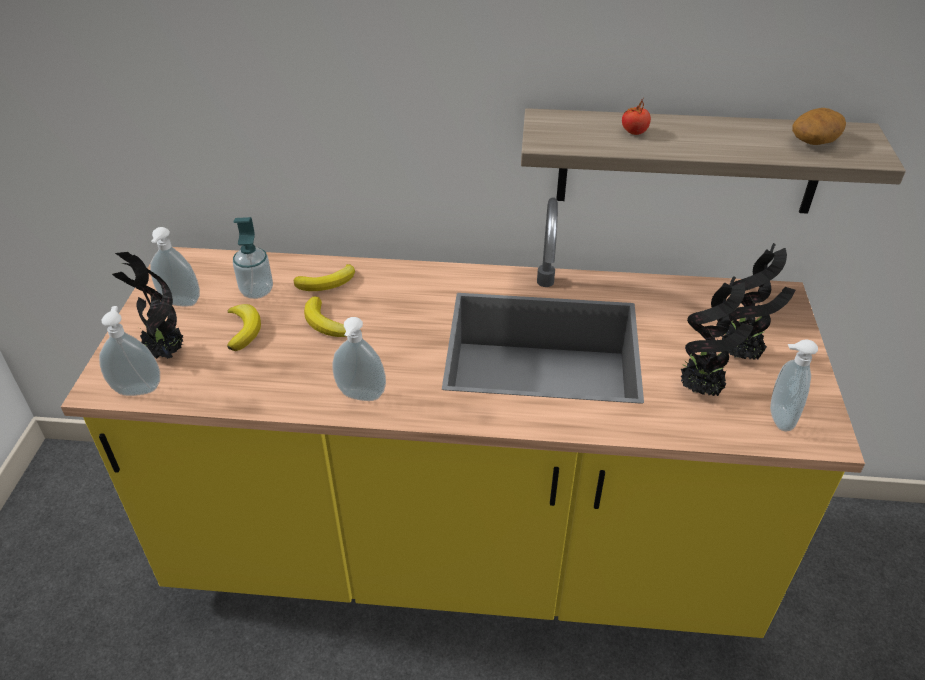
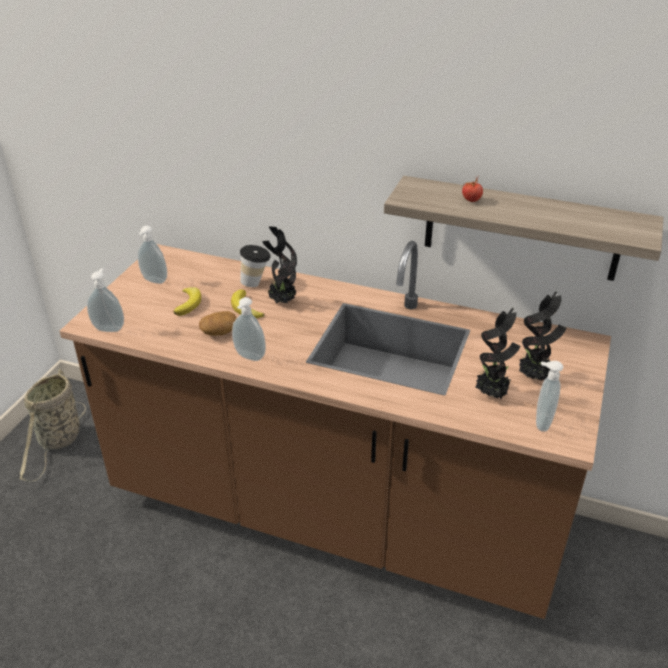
camera: 15 degrees right, 5 degrees down
yellow counter [61,197,865,638] -> brown counter [60,241,611,619]
potted plant [112,252,184,359] -> potted plant moved to [262,226,297,303]
soap dispenser [233,217,273,299] -> none
banana [293,264,355,291] -> cup [240,245,271,287]
potato [792,108,846,145] -> potato moved to [199,311,237,336]
none -> basket [20,369,86,482]

